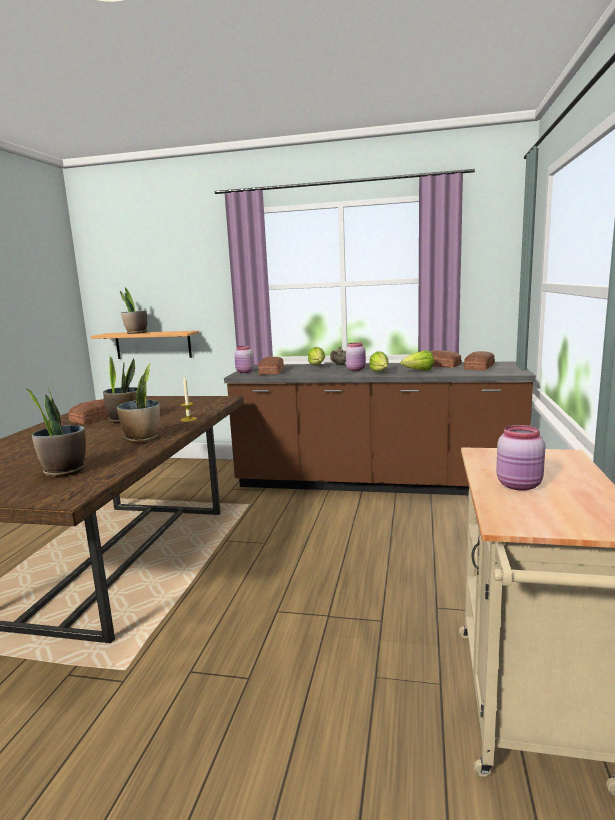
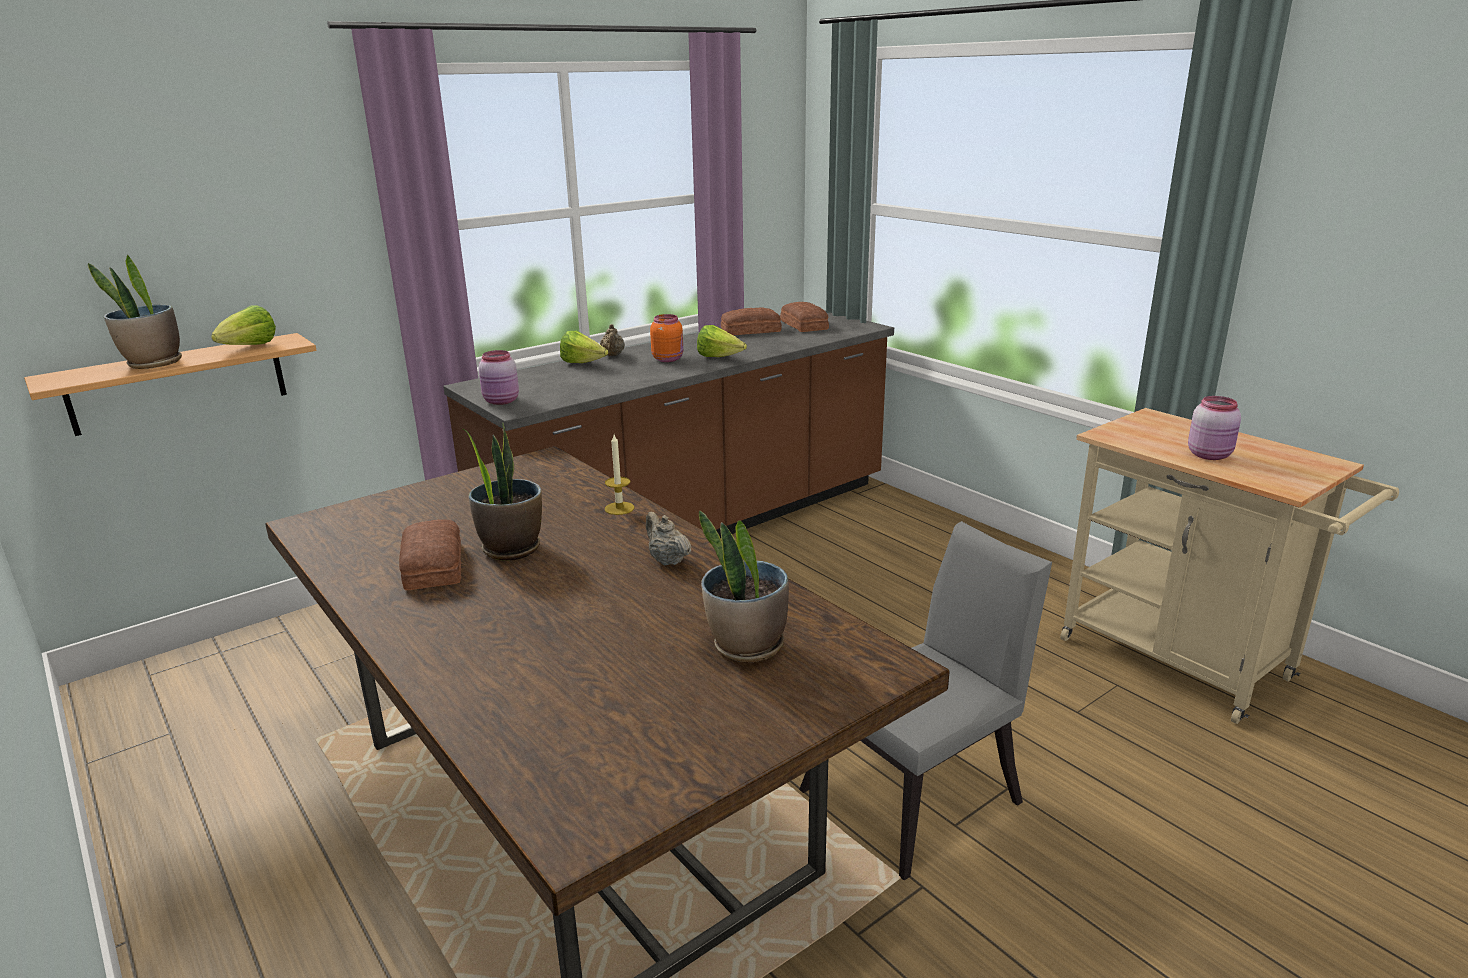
camera: 50 degrees left, 10 degrees up
potted plant [117,364,160,443] -> beige teapot [646,512,691,565]
bread [258,356,284,375] -> none
pink jar [346,342,366,371] -> orange jar [650,314,683,362]
lettuce [401,350,434,371] -> lettuce moved to [211,306,276,345]
none -> grey chair [799,521,1052,880]

